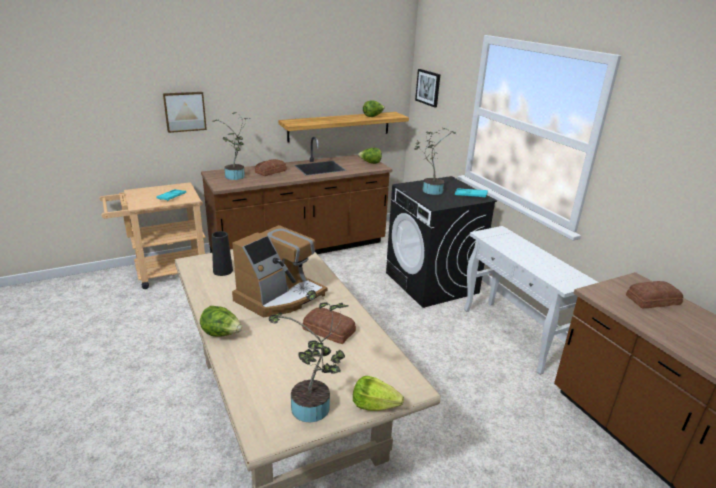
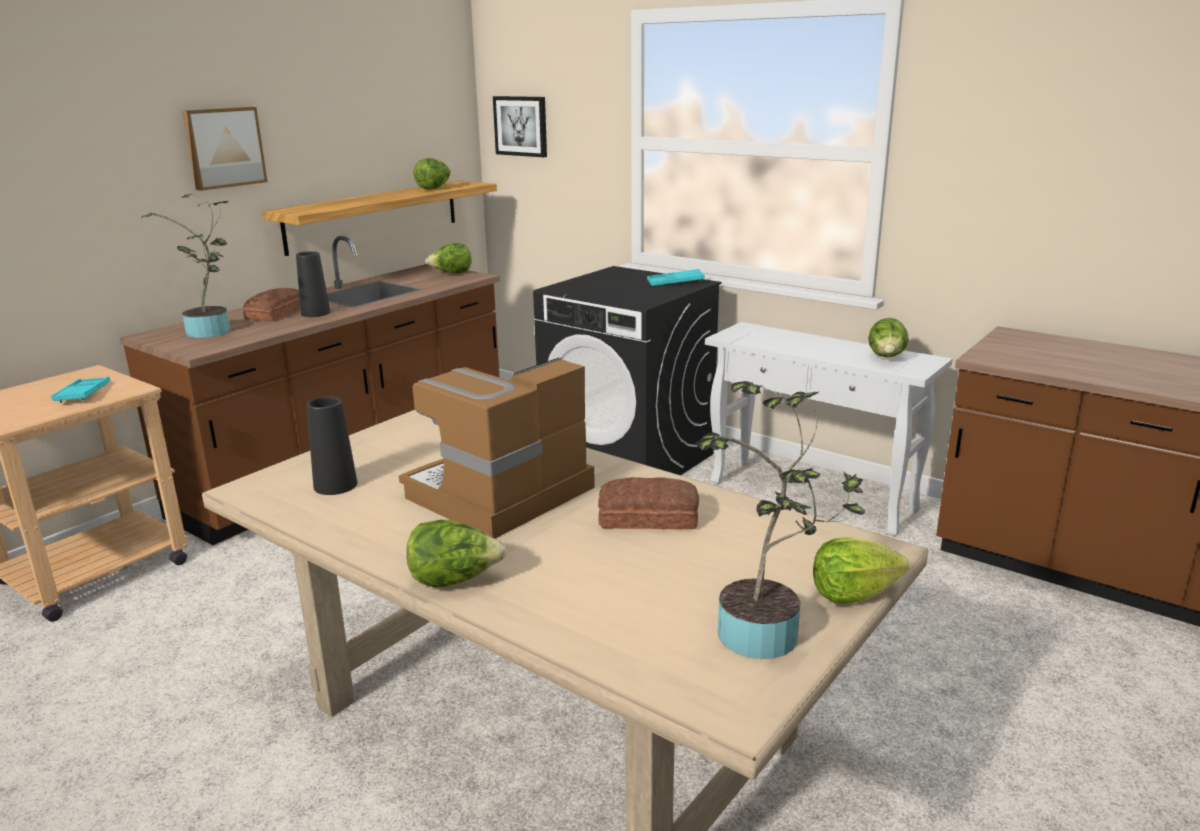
camera: 25 degrees left, 5 degrees down
picture [163,92,207,133] -> picture moved to [182,107,267,191]
coffee machine [232,225,328,317] -> coffee machine turned 150 degrees counterclockwise [399,357,595,539]
potted plant [414,128,456,195] -> none
bread [626,281,683,308] -> none
none -> black vase [296,251,330,317]
none -> lettuce [868,318,909,357]

